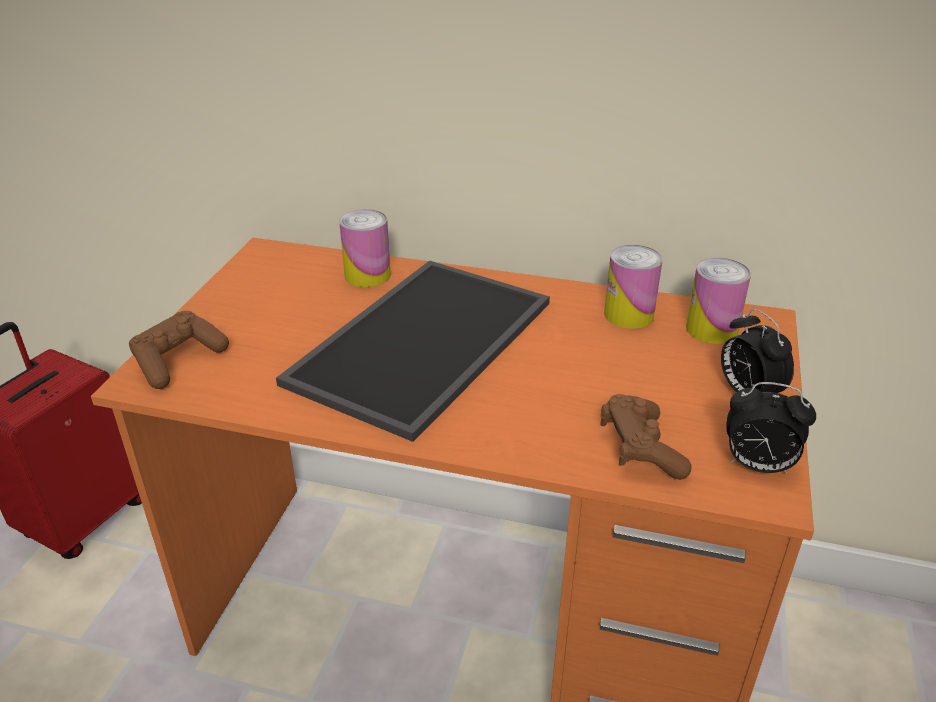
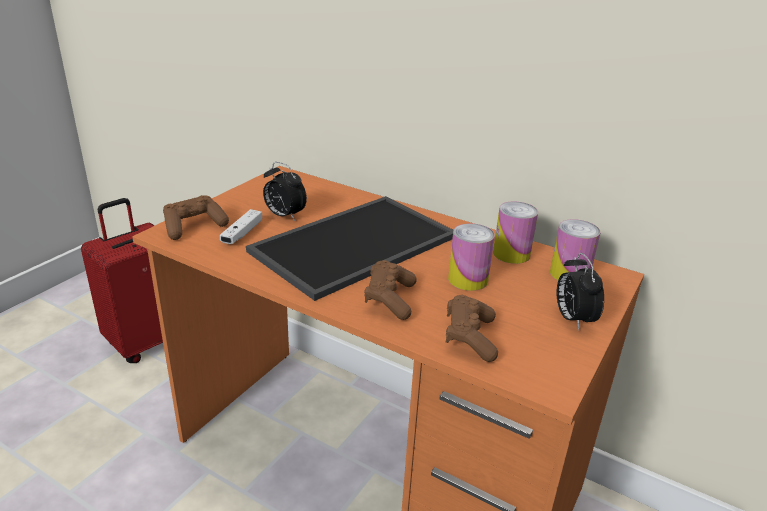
camera: 15 degrees right, 5 degrees down
can [339,209,391,287] -> can moved to [448,223,495,291]
alarm clock [726,382,816,474] -> alarm clock moved to [263,162,307,221]
none -> white game controller [220,209,262,244]
none -> brown game controller [364,260,417,320]

